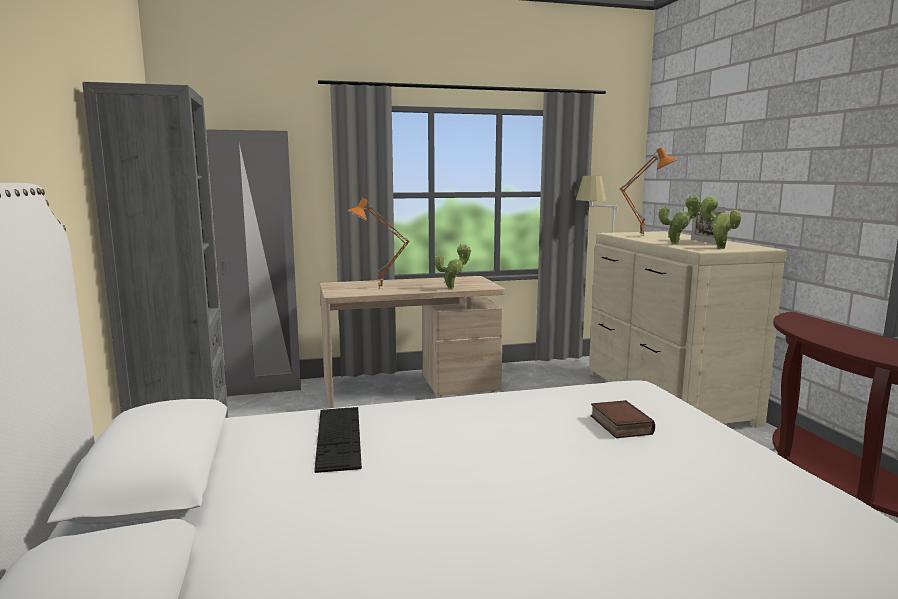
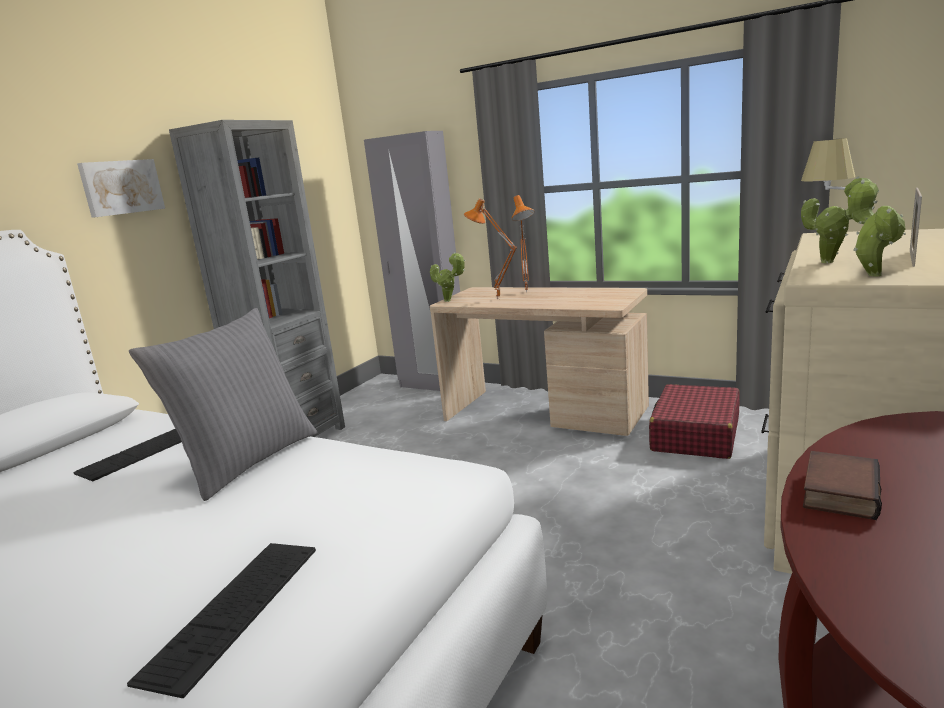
camera: 45 degrees right, 5 degrees up
potted plant [435,244,471,290] -> potted plant moved to [430,252,465,302]
book [591,400,655,438] -> book moved to [803,451,882,520]
orange table lamp [620,147,677,236] -> orange table lamp moved to [512,195,535,292]
none -> picture [77,159,165,218]
none -> keyboard [127,543,316,698]
none -> grey pillow [129,308,317,501]
none -> red suitcase [649,384,740,459]

